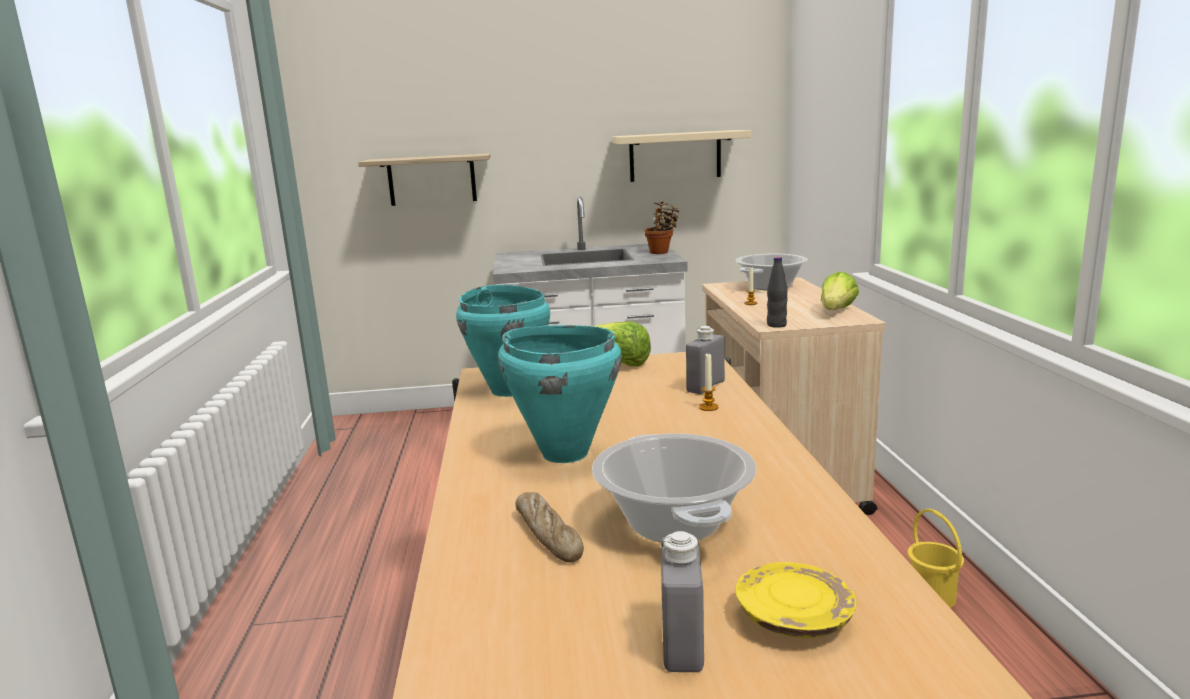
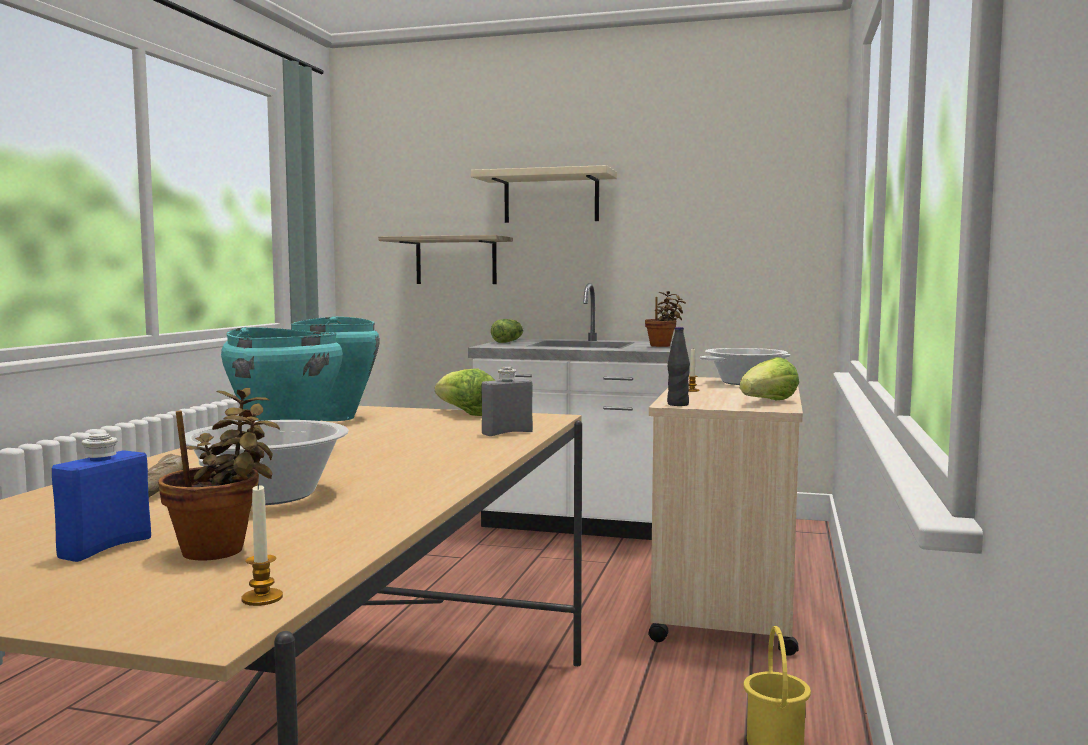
camera: 20 degrees right, 10 degrees down
beige shelf [612,130,751,182] -> beige shelf moved to [471,165,617,223]
grey bottle [661,531,704,672] -> blue bottle [52,433,151,562]
candle [699,353,718,411] -> candle moved to [242,483,283,606]
yellow plate [736,562,856,638] -> potted plant [158,388,280,560]
none -> lettuce [491,319,523,343]

